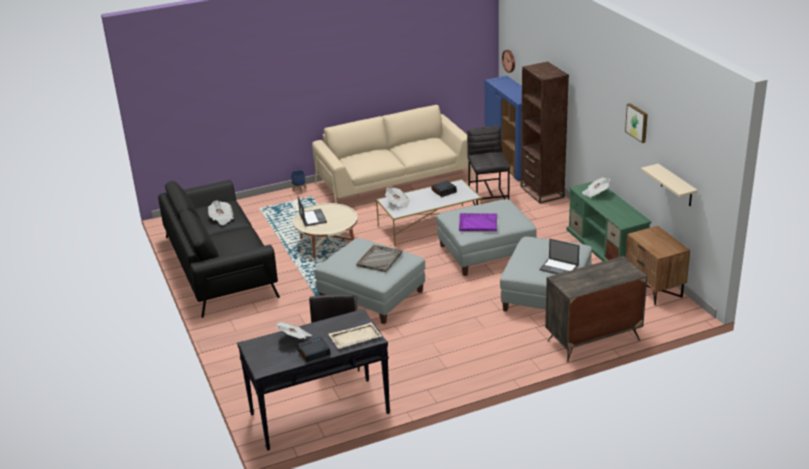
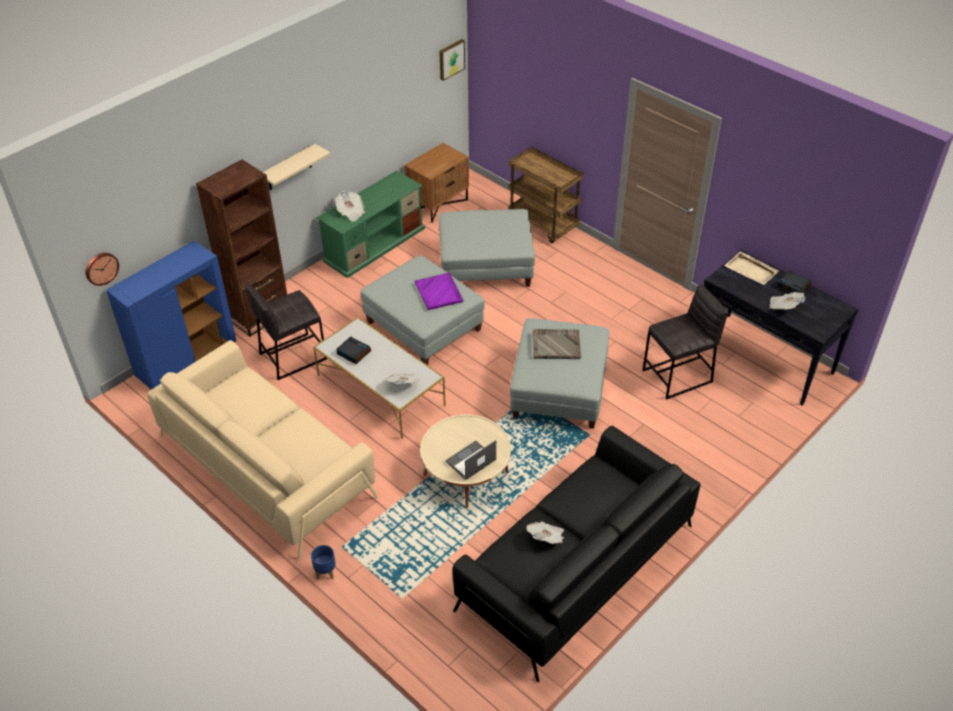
camera: 115 degrees left, 15 degrees up
laptop [539,239,580,274] -> none
dresser [545,256,647,362] -> brown cart [508,147,583,243]
picture [625,103,648,143] -> picture moved to [439,39,465,81]
beige shelf [641,164,698,206] -> beige shelf moved to [263,144,330,190]

